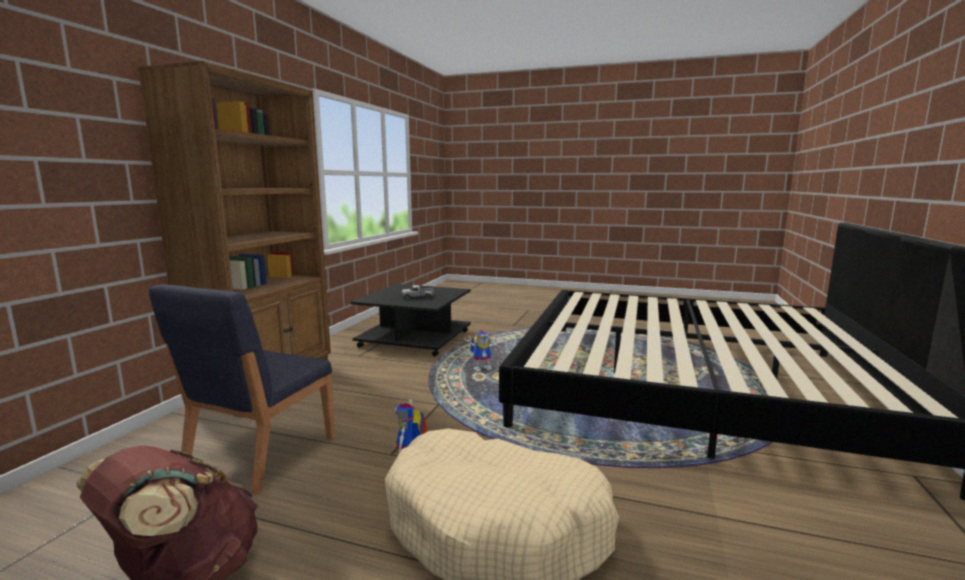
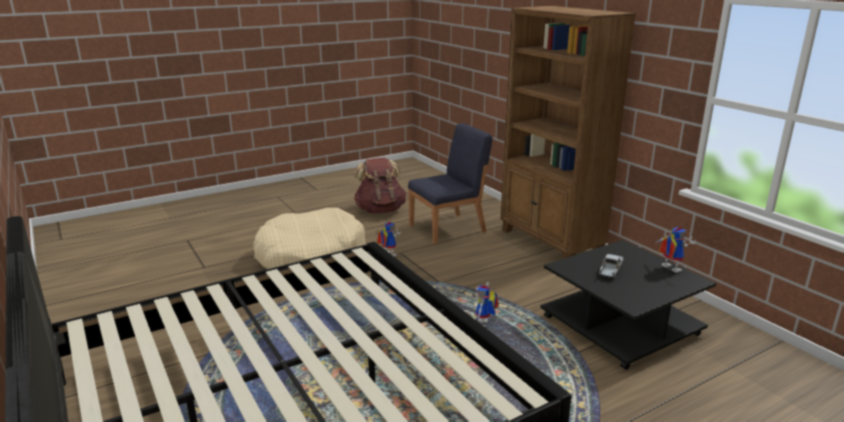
camera: 130 degrees right, 10 degrees up
blue chair [149,284,335,495] -> blue chair turned 90 degrees clockwise [408,123,492,244]
none -> toy robot [656,227,697,273]

